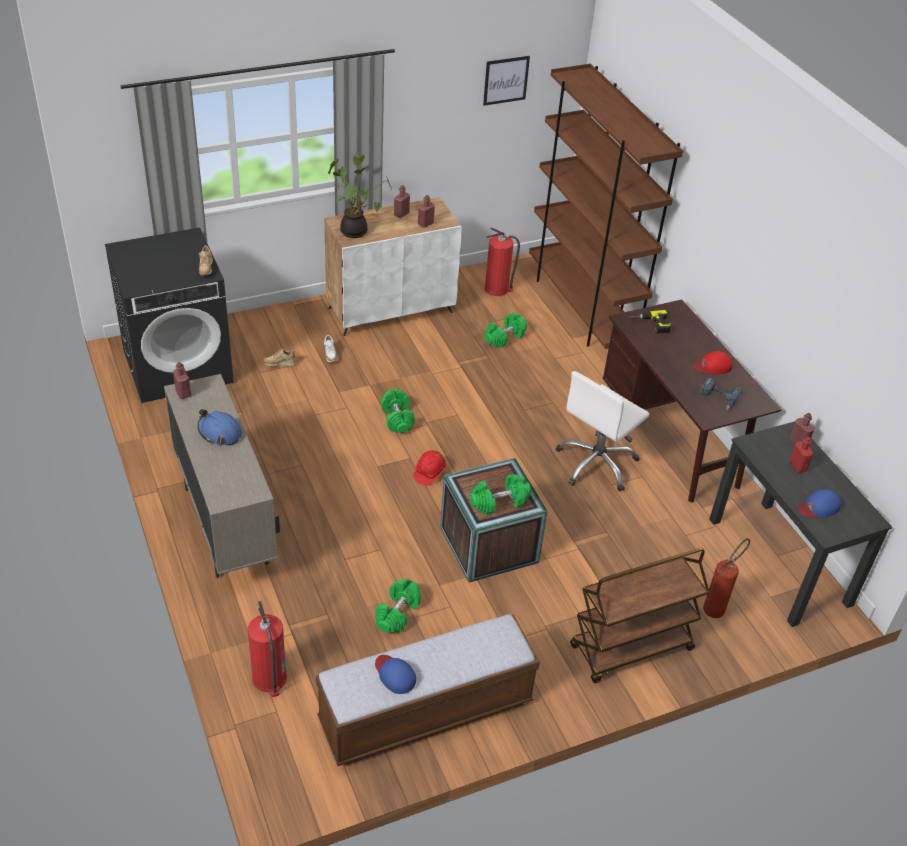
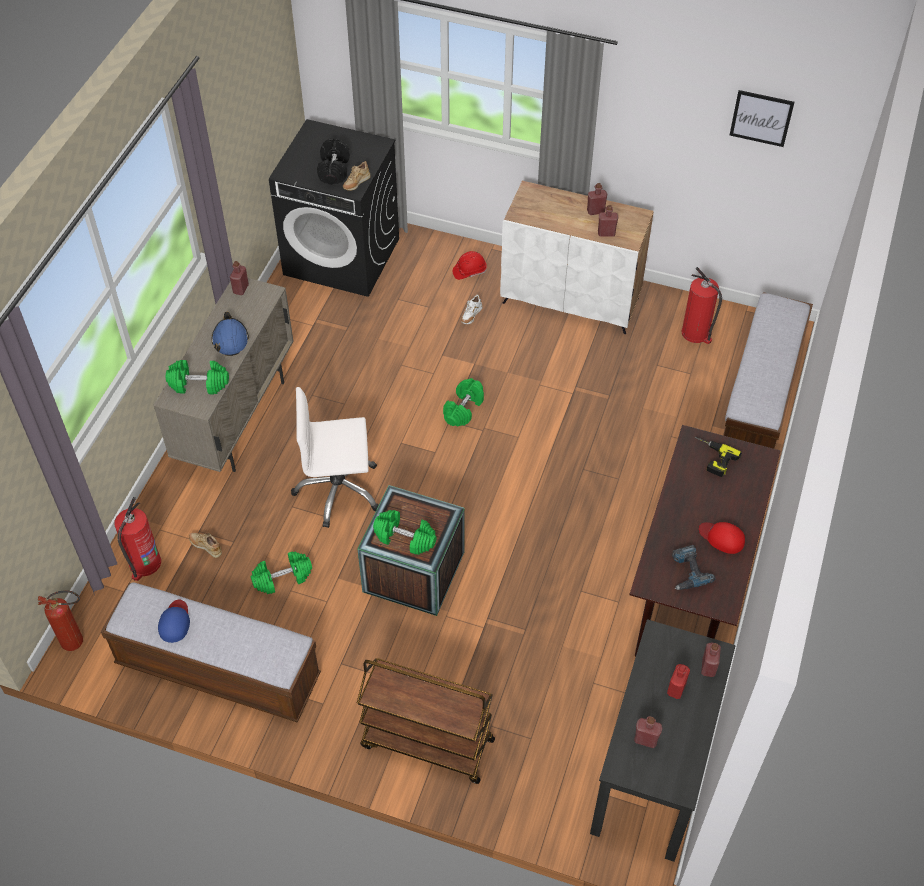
camera: 45 degrees right, 10 degrees up
beige shoe [263,349,296,367] -> beige shoe moved to [189,532,222,558]
potted plant [328,153,392,238] -> none
red hard hat [414,450,446,486] -> red hard hat moved to [453,251,487,280]
green dumbbell [484,313,527,348] -> green dumbbell moved to [166,360,229,395]
brown bookcase [529,64,683,349] -> bench [723,292,813,449]
white office chair [556,371,650,492] -> white office chair moved to [291,387,379,528]
fire extinguisher [703,538,750,618] -> fire extinguisher moved to [38,590,83,651]
blue cap [798,489,841,518] -> red bottle [634,716,662,748]
none -> black dumbbell [317,138,350,185]

